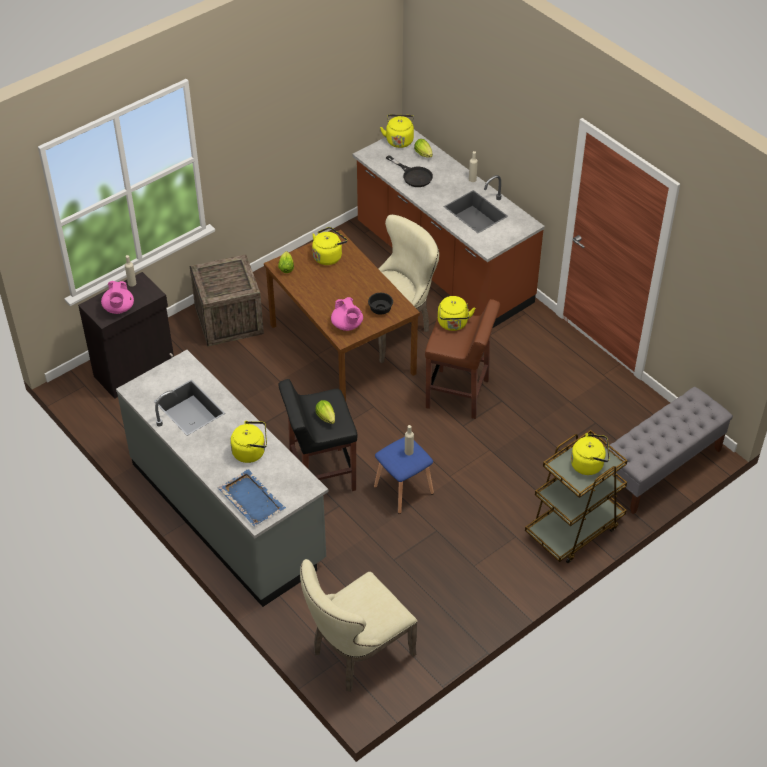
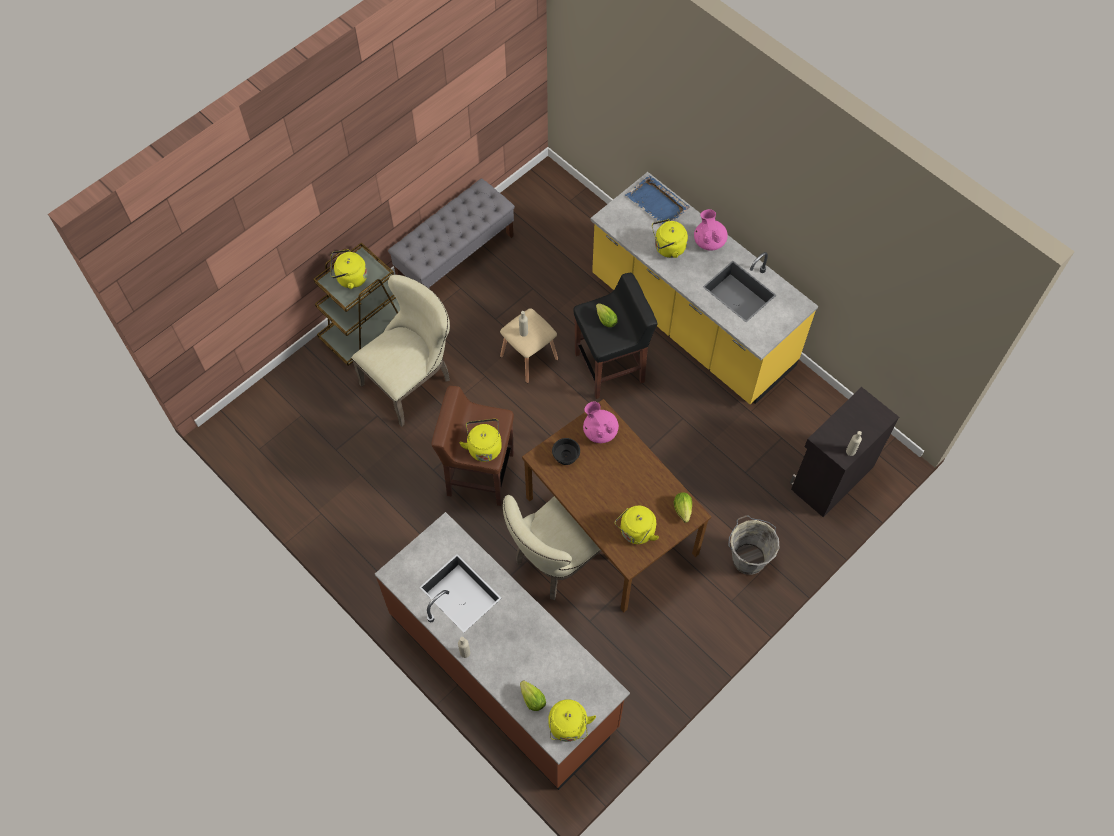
camera: 175 degrees right, 15 degrees up
pink teapot [101,281,134,314] -> pink teapot moved to [694,209,728,250]
grey counter [116,350,328,607] -> yellow counter [590,172,818,404]
crate [190,254,264,346] -> grey bucket [728,515,779,575]
beige chair [300,559,418,692] -> beige chair moved to [351,274,450,427]
blue stool [374,437,434,514] -> beige stool [500,308,558,383]
black frying pan [386,155,433,187] -> none
grey bench [609,386,733,514] -> grey bench moved to [388,178,515,288]

